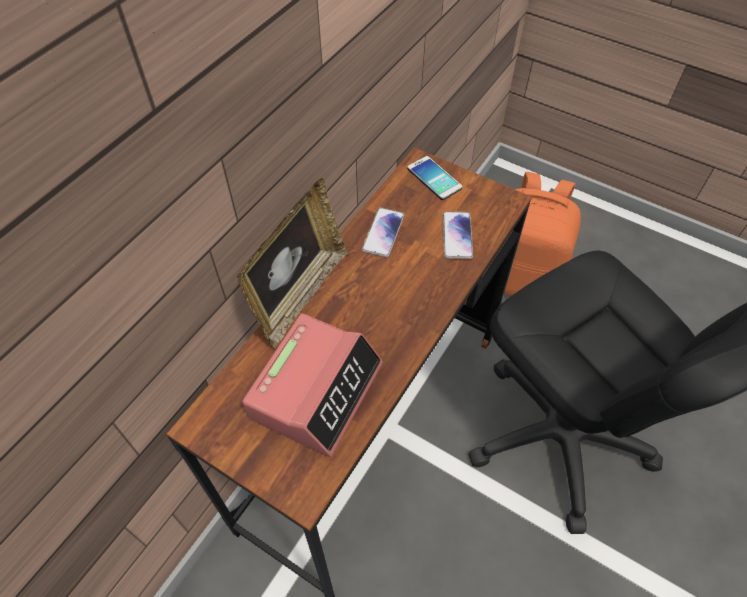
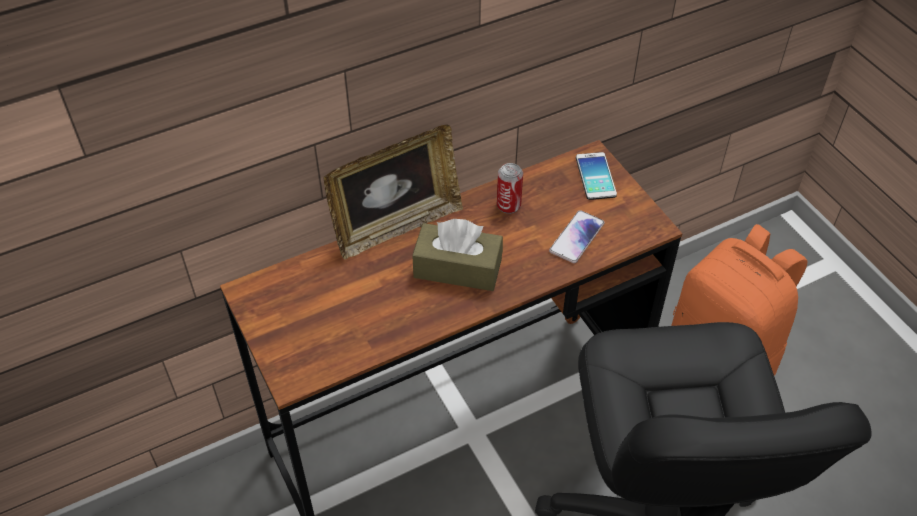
camera: 30 degrees right, 5 degrees down
alarm clock [242,314,383,457] -> none
phone [362,207,404,257] -> can [497,163,523,214]
none -> brown tissue box [412,219,503,291]

